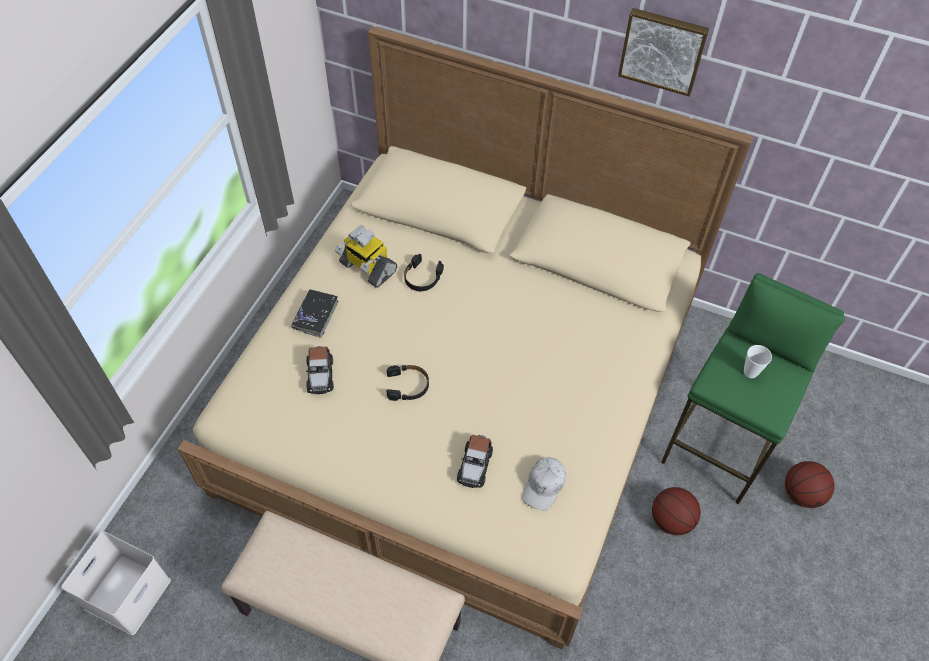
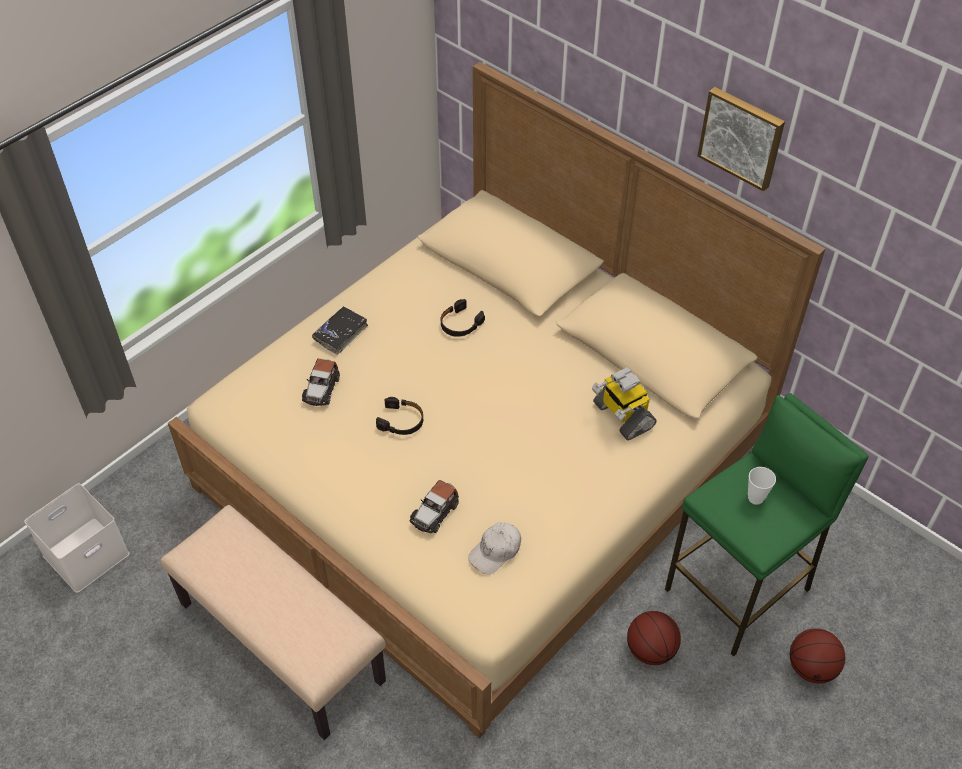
camera: 20 degrees right, 5 degrees down
toy robot [335,225,397,288] -> toy robot moved to [592,367,657,440]

